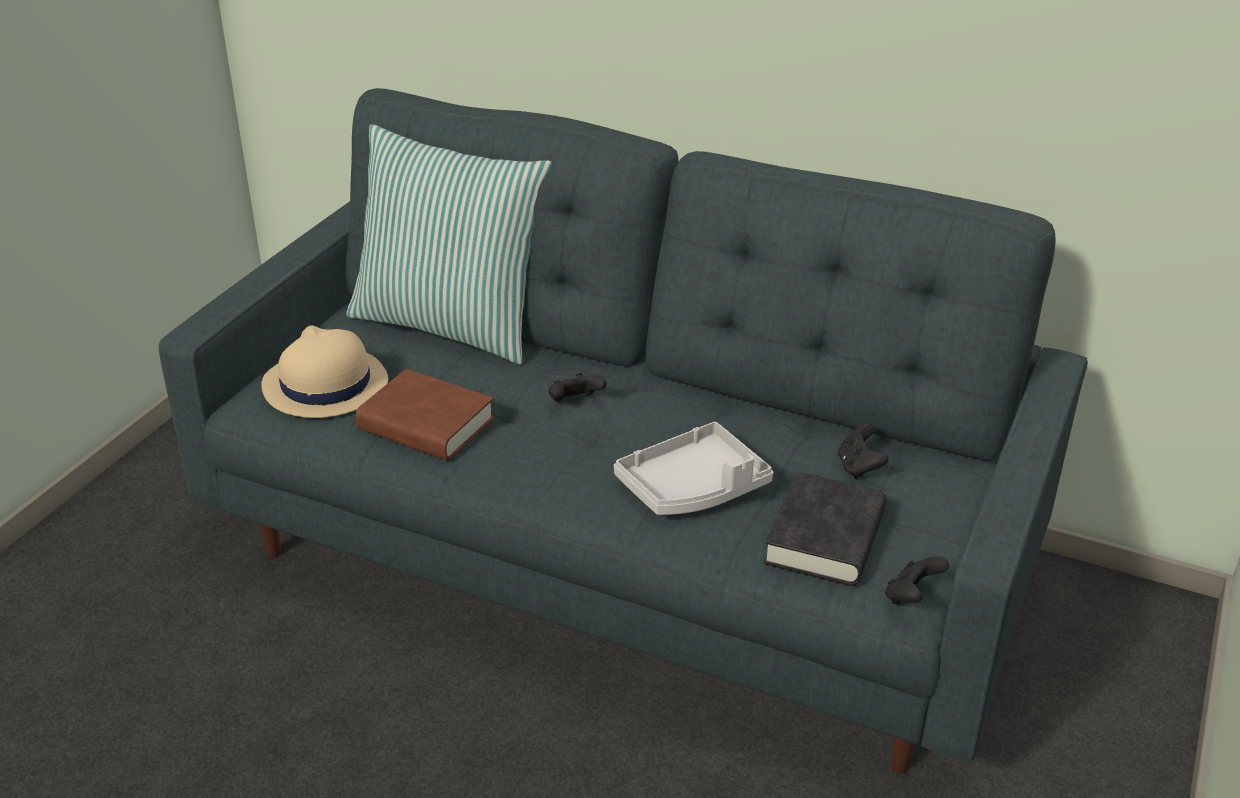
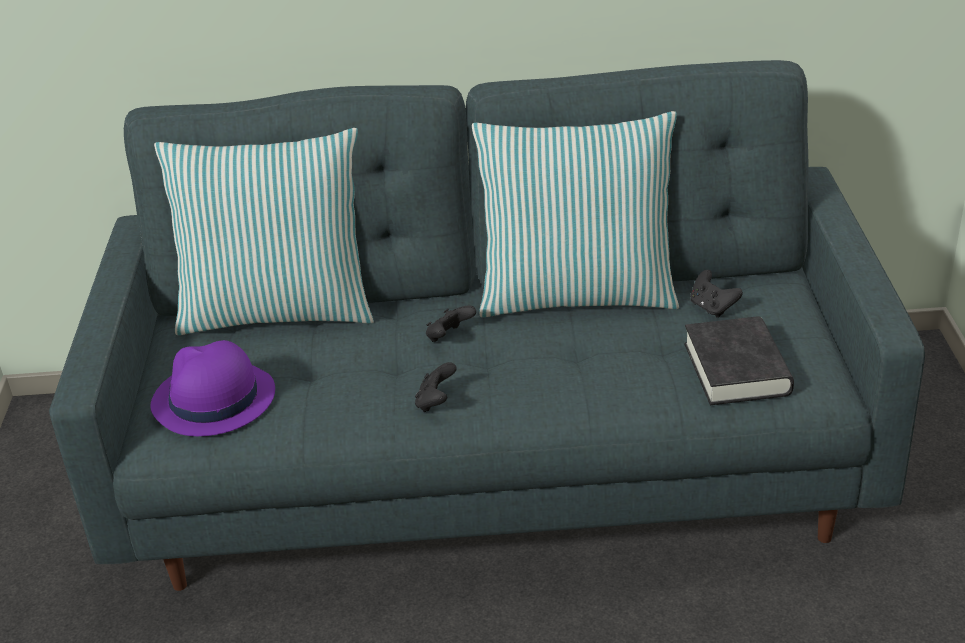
camera: 25 degrees left, 0 degrees up
beige hat [261,325,388,418] -> purple hat [150,340,275,436]
brown book [356,369,495,461] -> none
grey tray [614,422,773,515] -> none
black game controller [885,556,949,604] -> black game controller moved to [415,362,457,412]
none -> pillow [472,111,679,317]

